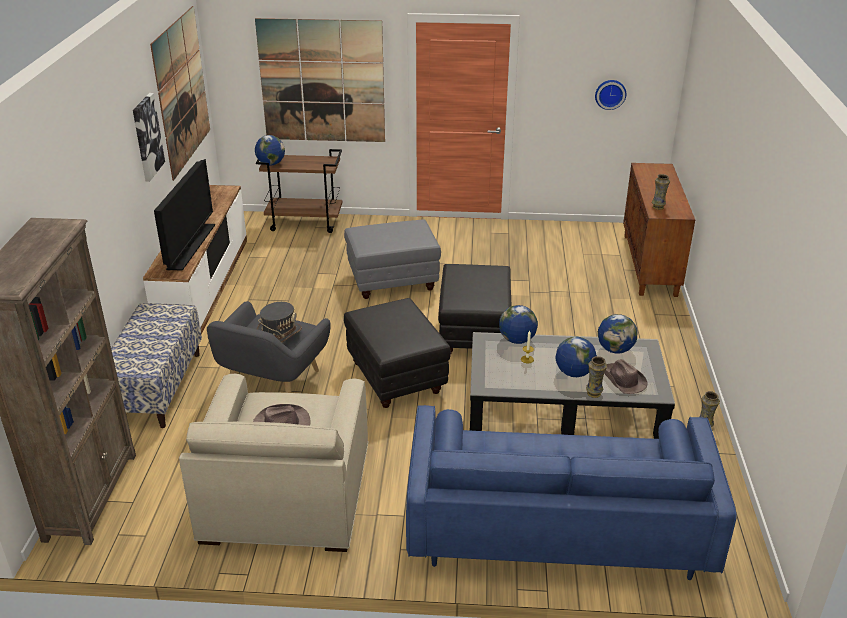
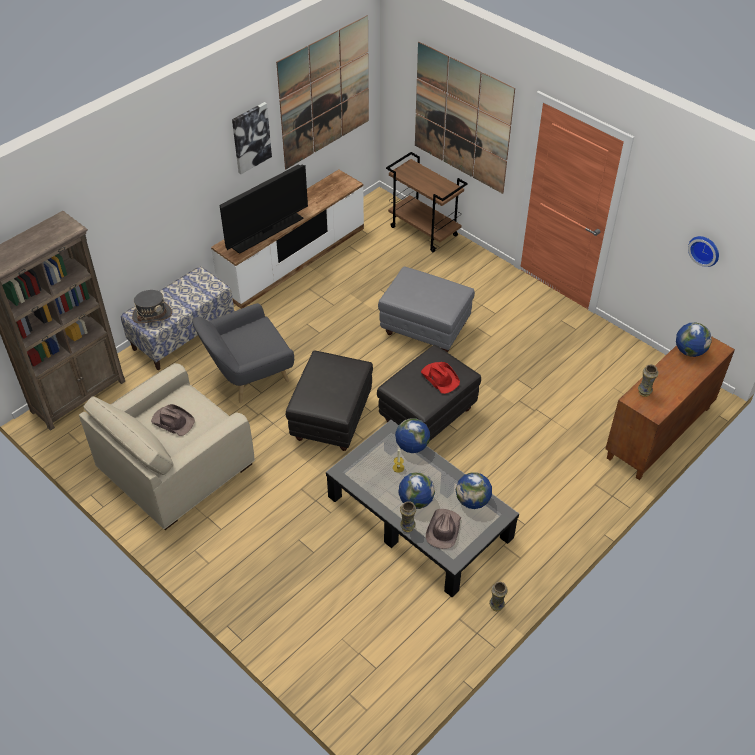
camera: 40 degrees right, 15 degrees up
globe [255,135,285,166] -> globe moved to [676,323,712,357]
grey hat [257,302,302,342] -> grey hat moved to [132,290,172,324]
blue sofa [406,405,737,580] -> none
none -> red hat [421,362,460,394]

